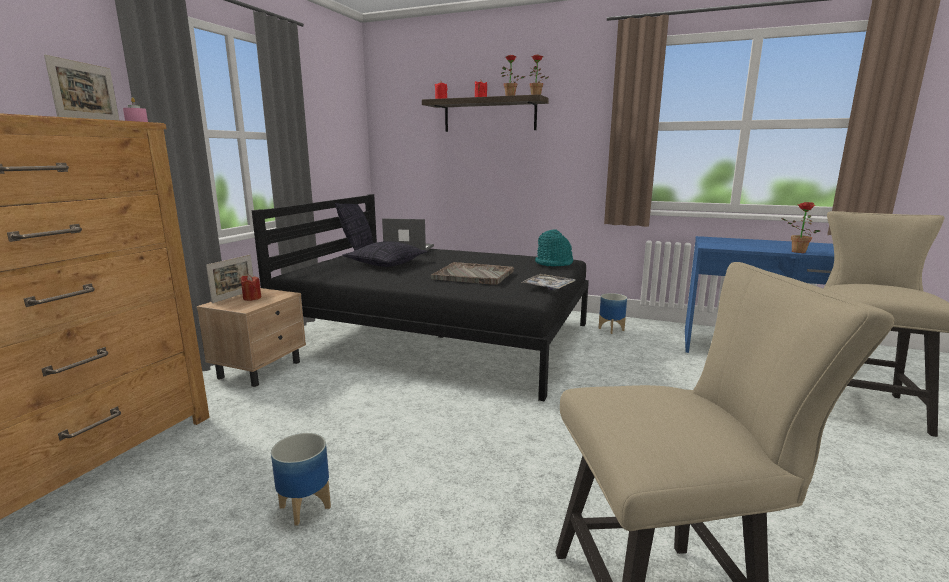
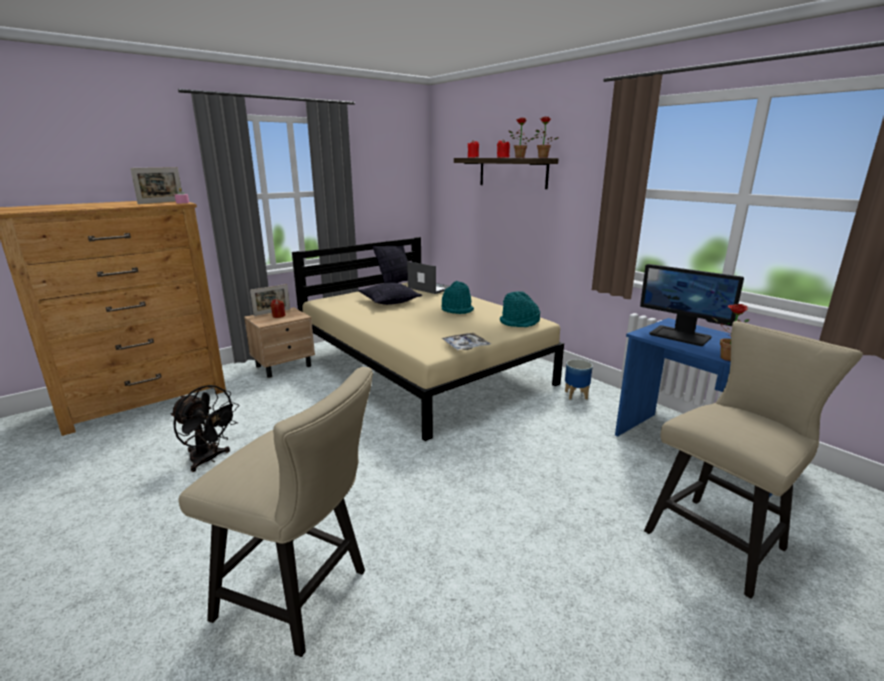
camera: 30 degrees right, 5 degrees up
black bed [252,194,589,401] -> beige bed [292,237,564,441]
planter [271,433,331,526] -> black fan [171,385,239,472]
grey tray [431,262,514,285] -> none
none -> turquoise hat [441,281,474,314]
none -> monitor [640,264,744,346]

